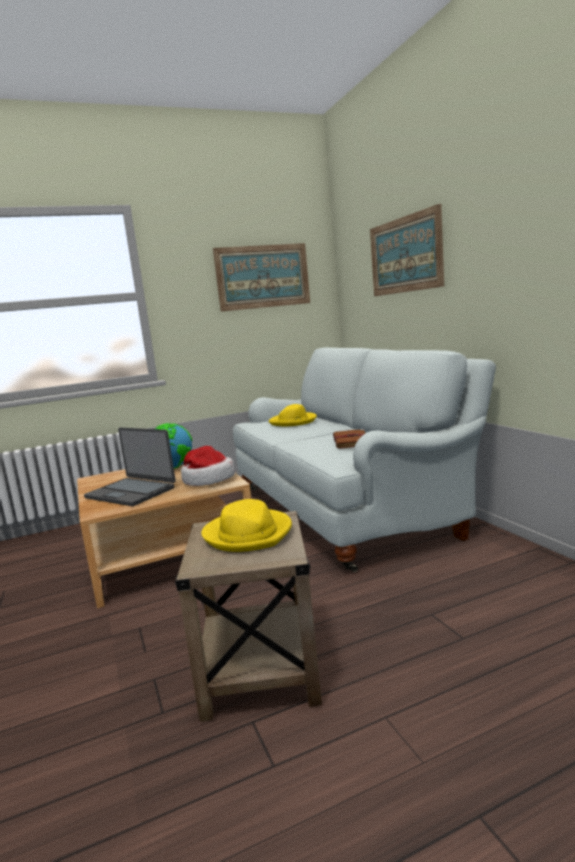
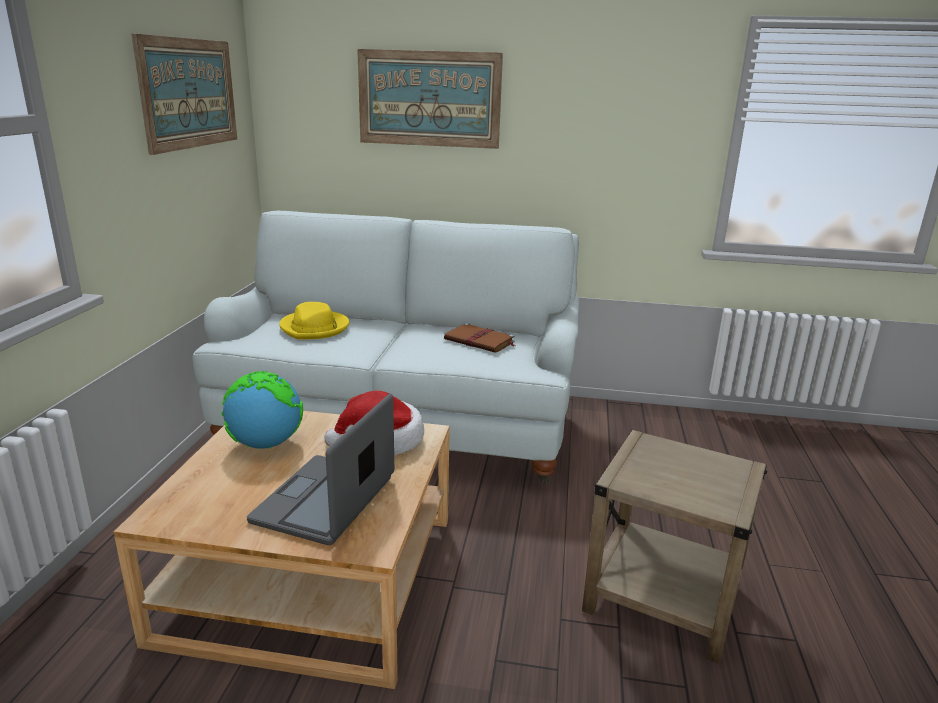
camera: 60 degrees left, 10 degrees up
laptop [84,428,176,506] -> laptop turned 135 degrees clockwise [247,394,394,545]
yellow hat [201,499,292,552] -> none

